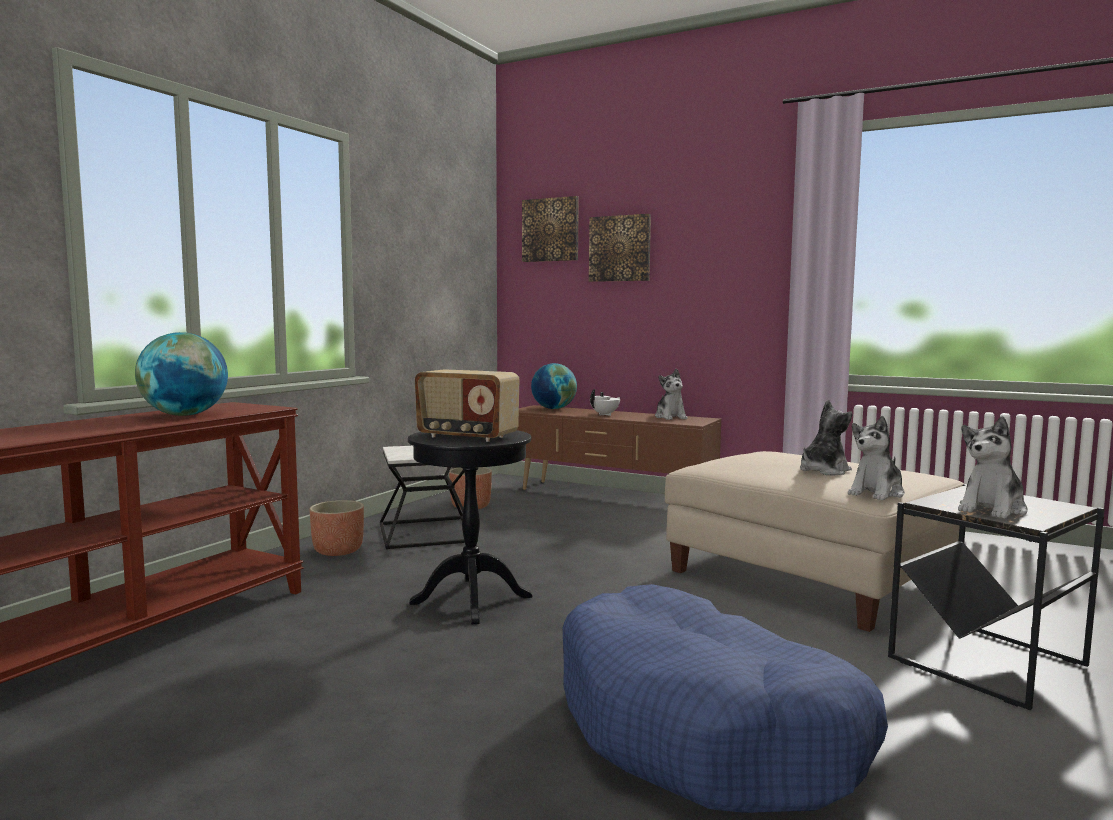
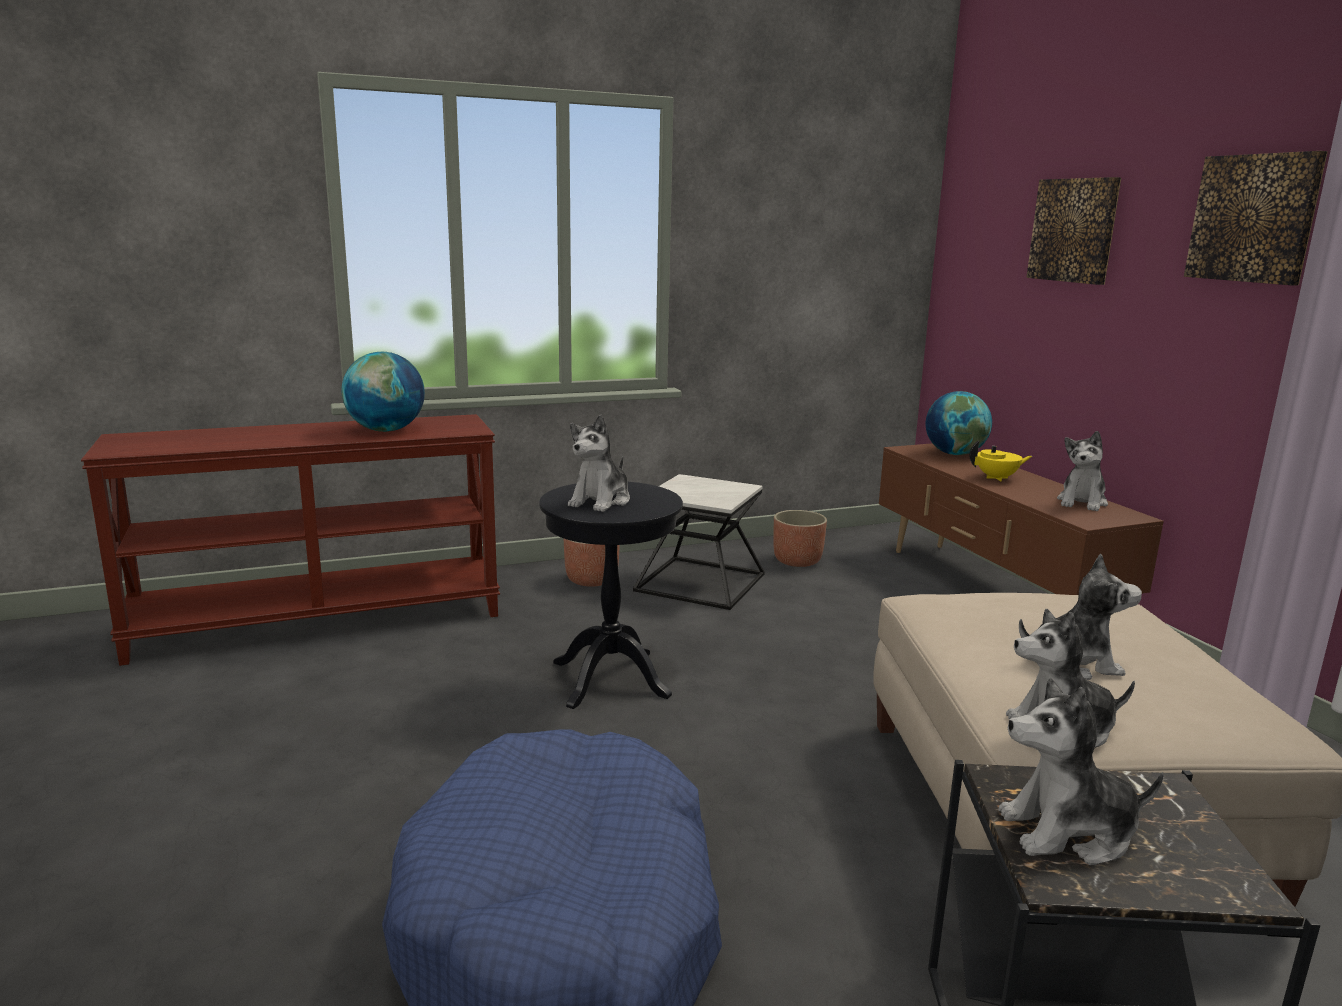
camera: 40 degrees right, 10 degrees up
radio [415,369,520,442] -> plush toy [568,415,630,512]
picture [522,196,579,262] -> picture moved to [1184,151,1328,285]
white teapot [590,389,620,416] -> yellow teapot [969,440,1032,482]

